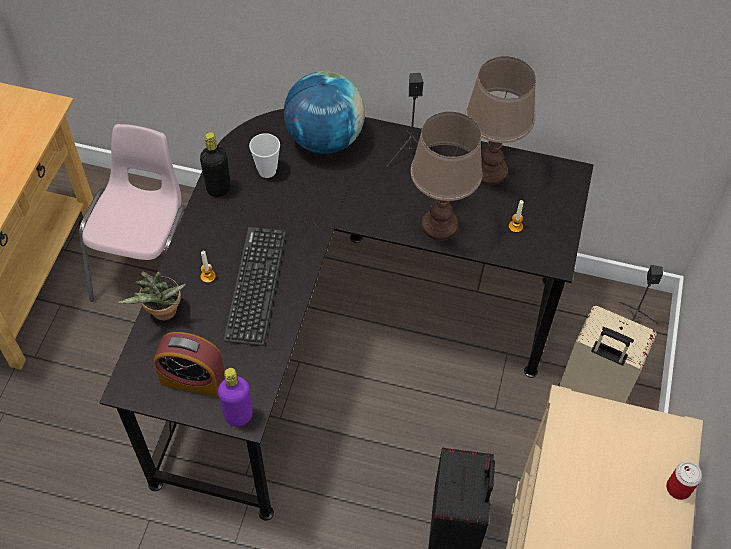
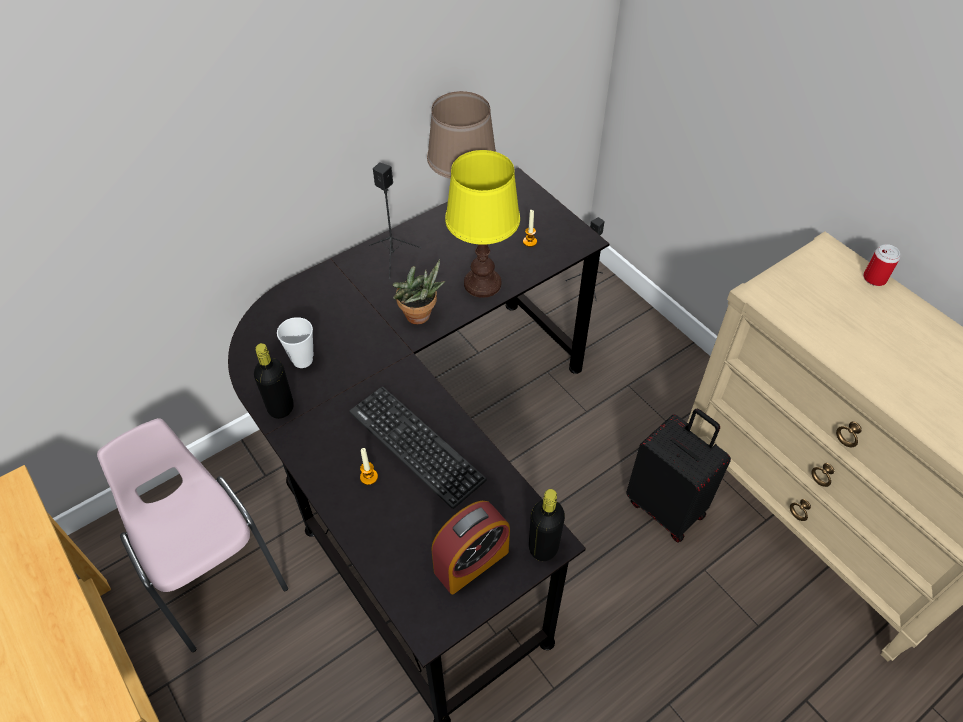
camera: 50 degrees left, 5 degrees down
potted plant [118,272,186,321] -> potted plant moved to [392,259,445,325]
purple bottle [218,368,253,427] -> black bottle [529,489,565,561]
globe [284,71,365,154] -> none
brown table lamp [411,111,482,240] -> yellow table lamp [445,150,520,298]
beige suitcase [558,306,657,403] -> none

